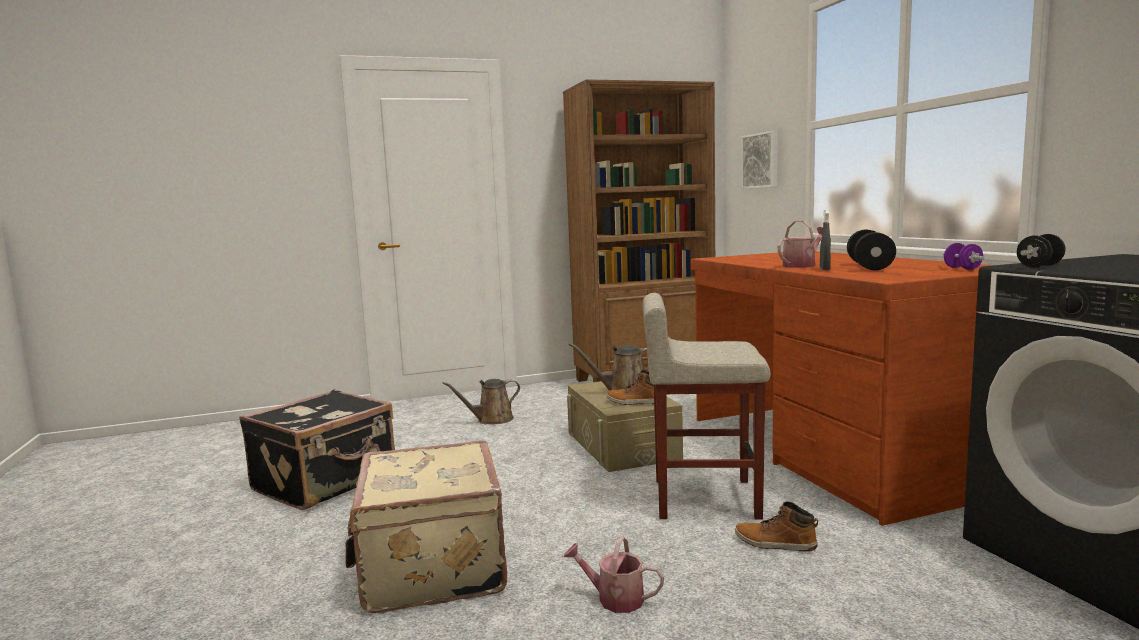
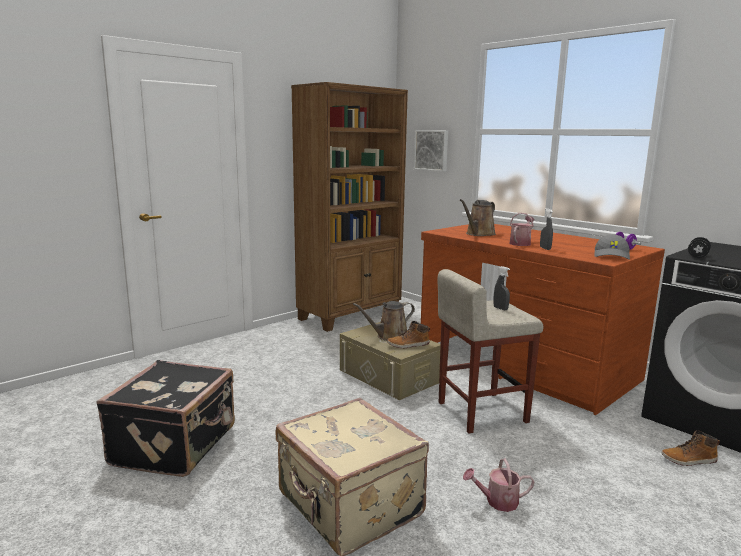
camera: 25 degrees left, 5 degrees up
brown watering can [443,379,520,424] -> brown watering can moved to [460,199,496,236]
boot [735,502,818,552] -> boot moved to [661,430,720,466]
black dumbbell [847,230,896,270] -> none
none -> grey spray bottle [493,266,510,310]
none -> grey cap [595,234,630,260]

